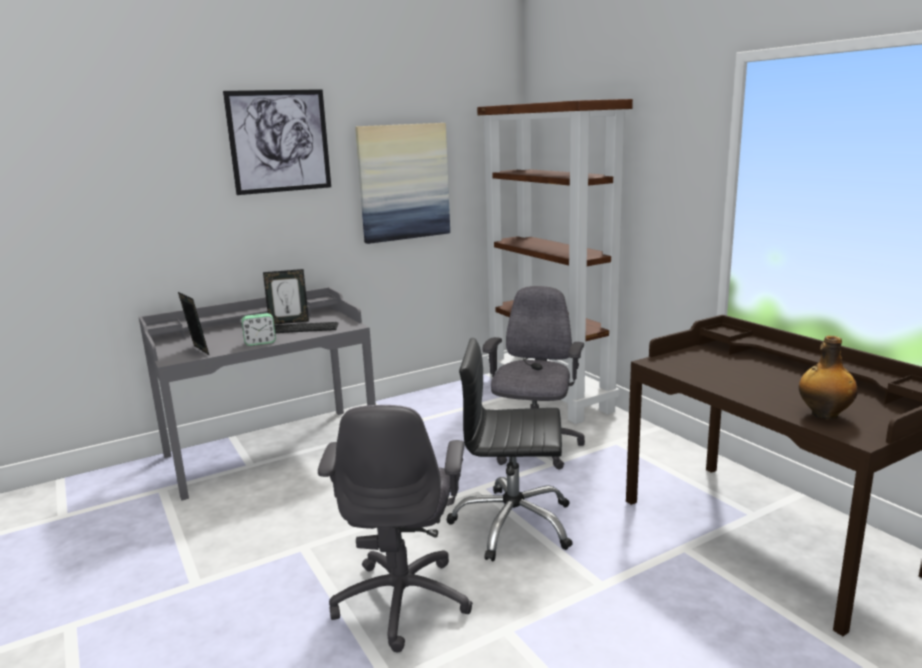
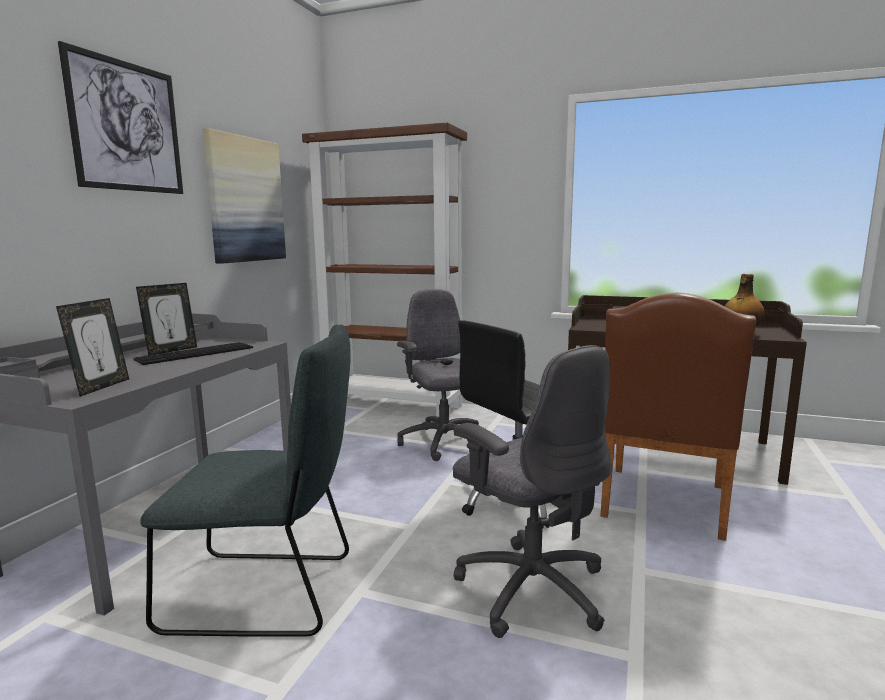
camera: 40 degrees left, 5 degrees down
picture frame [178,292,210,356] -> picture frame turned 90 degrees clockwise [56,298,129,397]
alarm clock [242,313,276,346] -> none
none -> grey chair [140,324,351,636]
none -> brown chair [600,293,756,541]

